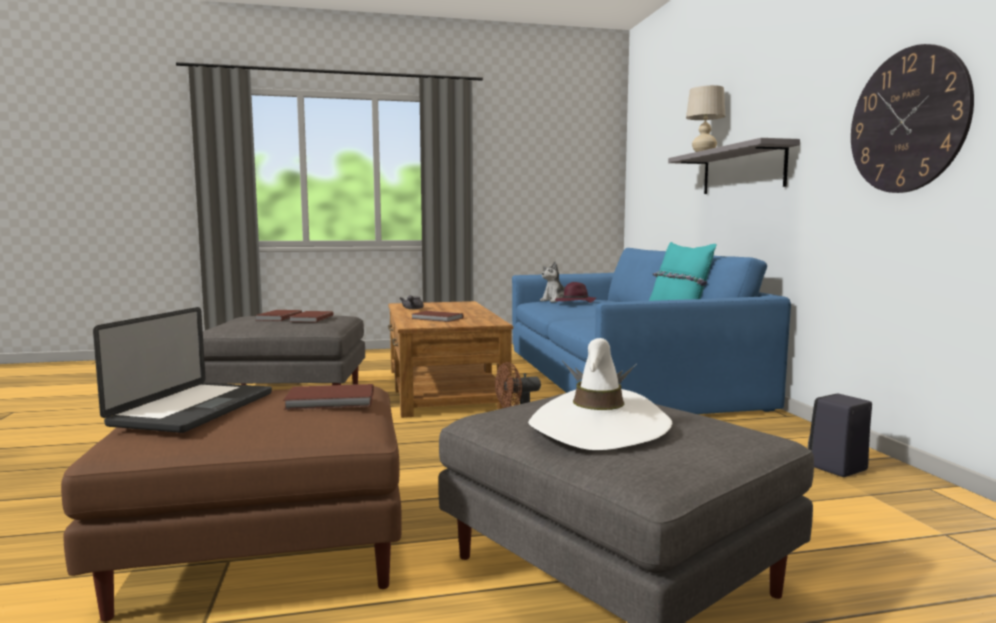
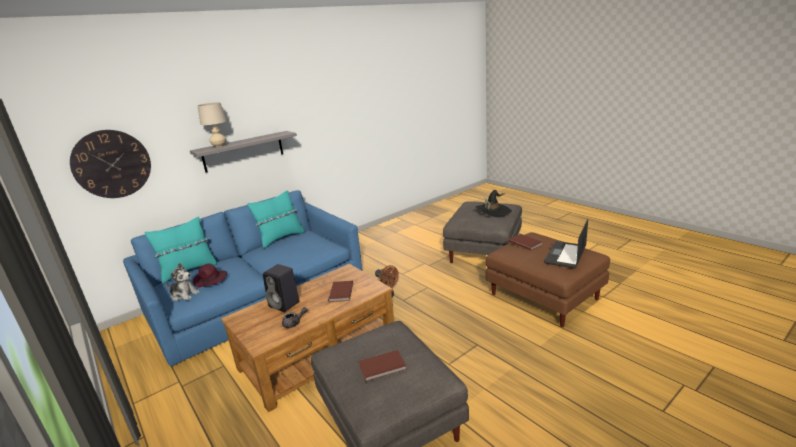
camera: 115 degrees left, 15 degrees up
laptop [93,307,272,433] -> laptop turned 45 degrees counterclockwise [544,219,588,268]
brown book [290,311,334,322] -> none
white hat [528,338,672,450] -> black hat [476,190,512,217]
black speaker [808,394,872,477] -> black speaker moved to [263,264,299,312]
wall clock [851,44,974,193] -> wall clock moved to [70,130,151,198]
none -> turquoise pillow [145,217,217,284]

